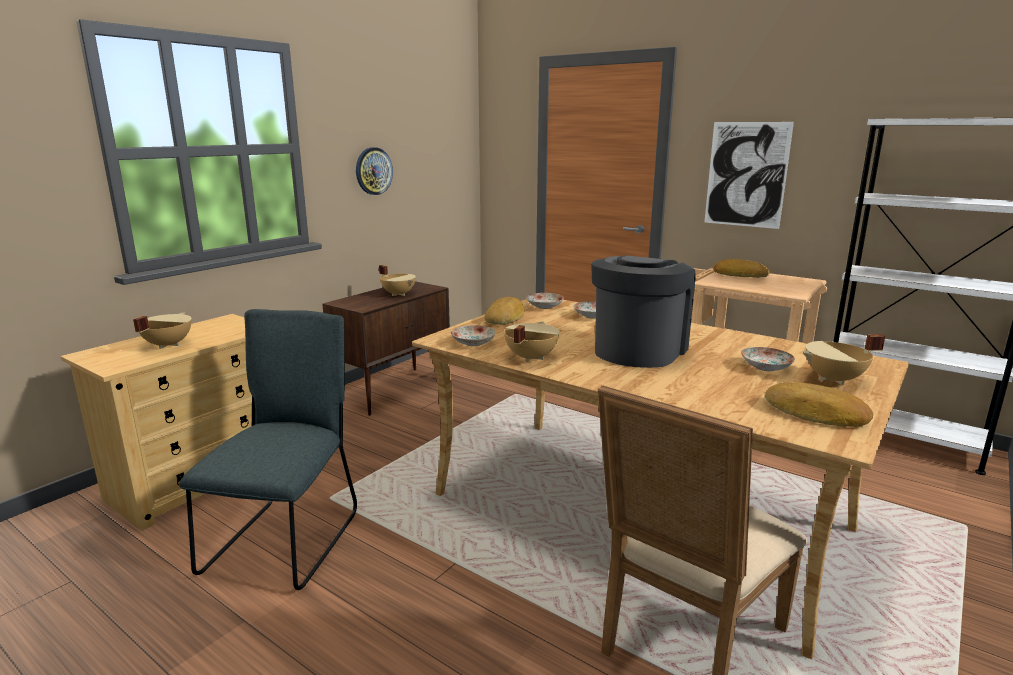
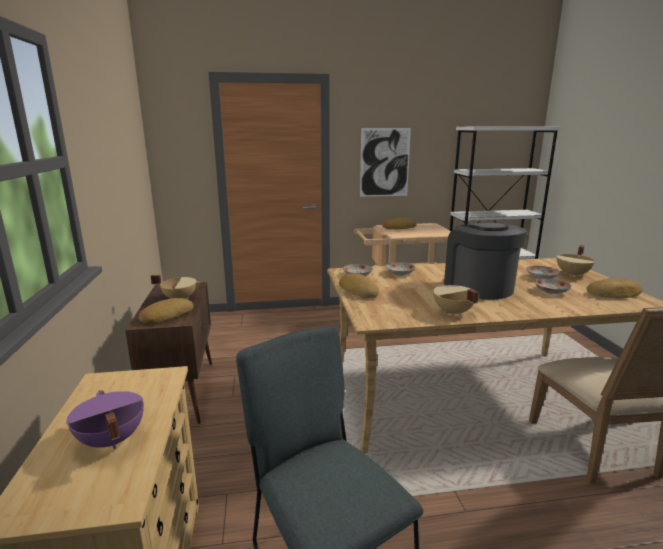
camera: 45 degrees left, 0 degrees up
beige cooking pot [133,312,192,349] -> purple cooking pot [66,390,144,449]
wall clock [356,147,393,195] -> none
plate [451,325,496,346] -> plate moved to [534,278,572,294]
none -> bread [139,298,194,324]

